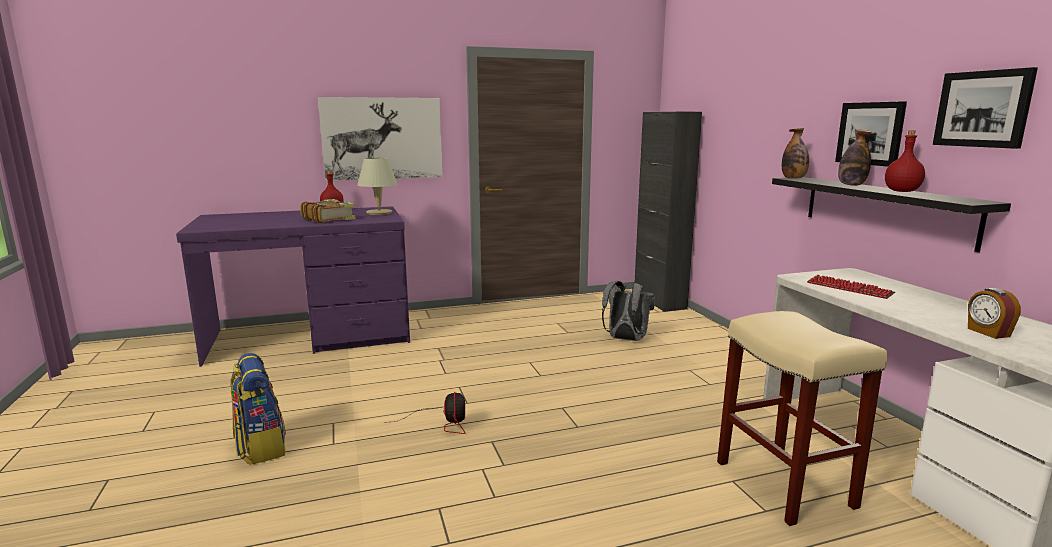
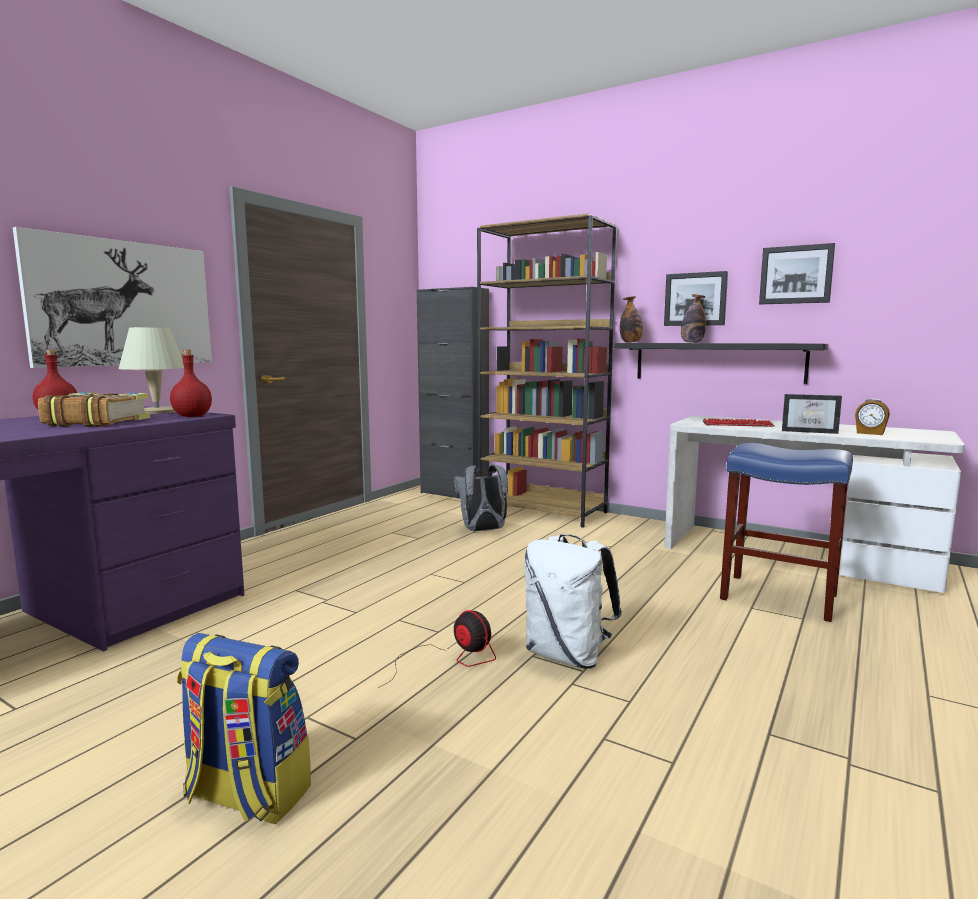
camera: 40 degrees left, 5 degrees down
beige stool [717,311,887,526] -> blue stool [720,443,853,622]
red bottle [885,130,925,192] -> red bottle moved to [170,350,212,417]
none -> brown bookcase [477,213,617,528]
none -> white backpack [524,534,622,669]
none -> picture frame [782,394,842,434]

